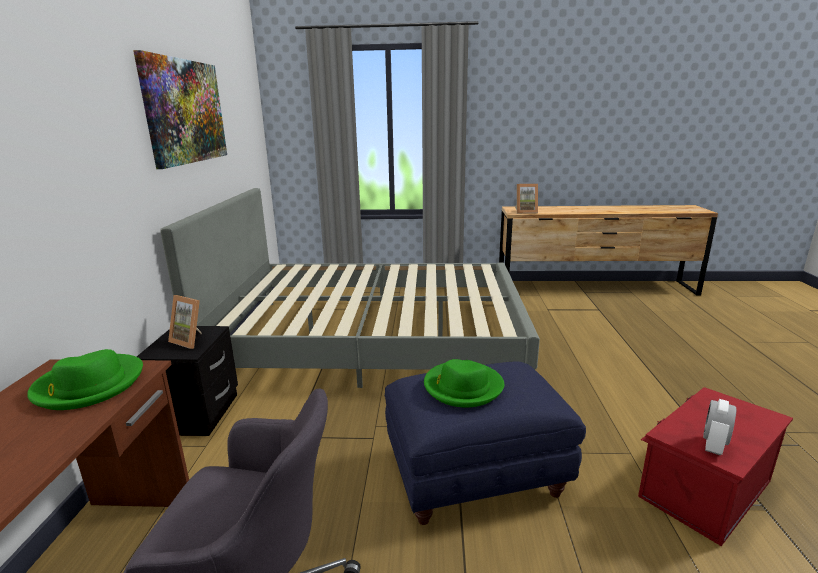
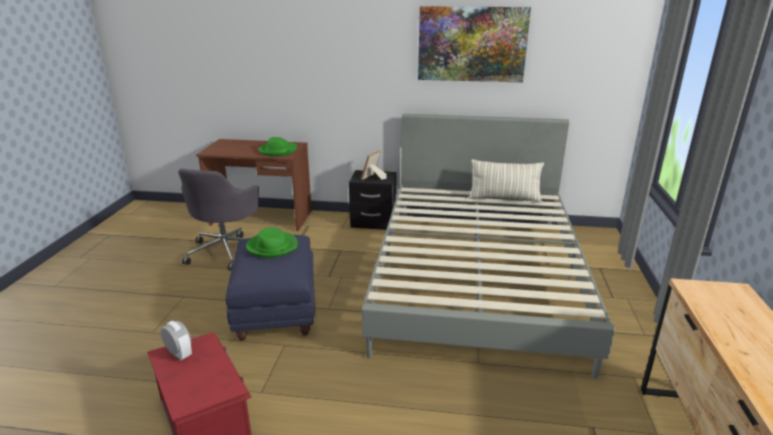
camera: 95 degrees right, 5 degrees up
picture frame [515,184,538,213] -> none
none -> pillow [468,159,544,203]

